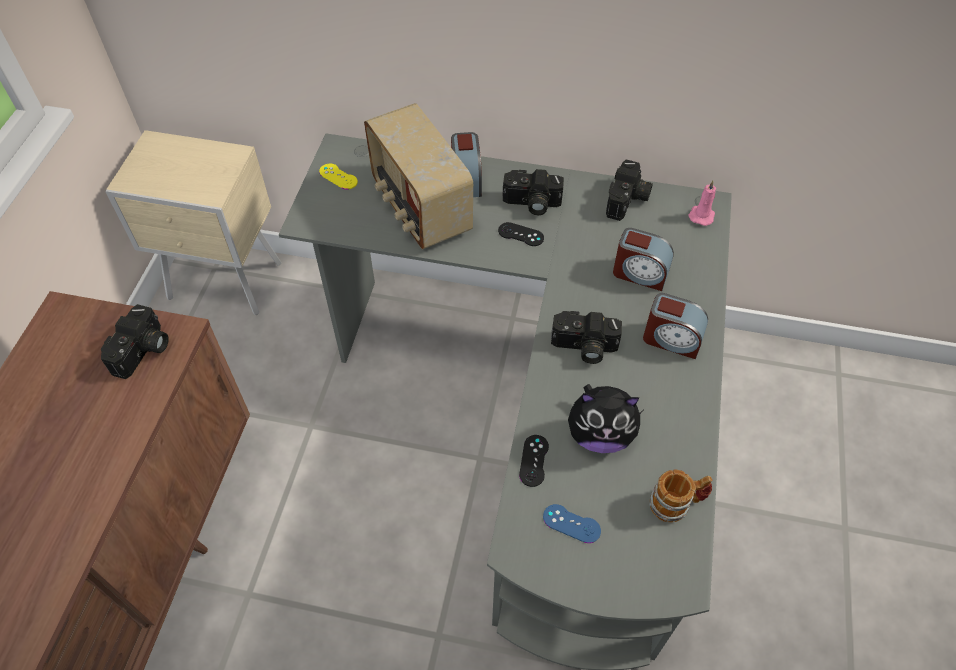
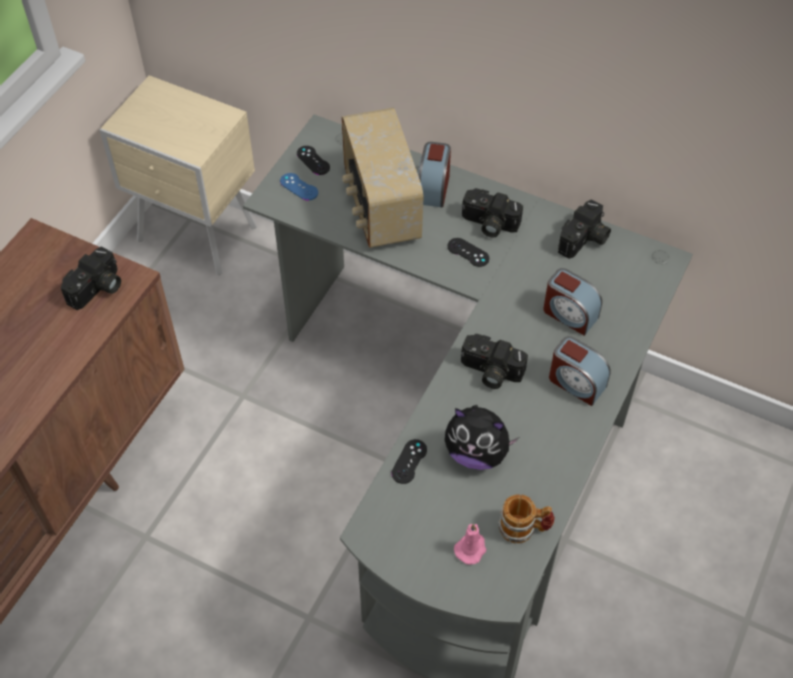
camera: 15 degrees right, 0 degrees up
yellow game controller [319,164,358,189] -> black game controller [297,146,330,175]
blue game controller [543,504,601,543] -> blue game controller moved to [280,173,318,200]
pink candle [688,181,716,226] -> pink candle moved to [454,523,487,565]

